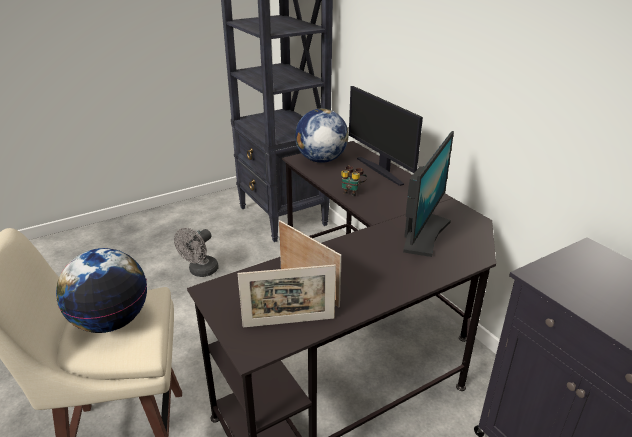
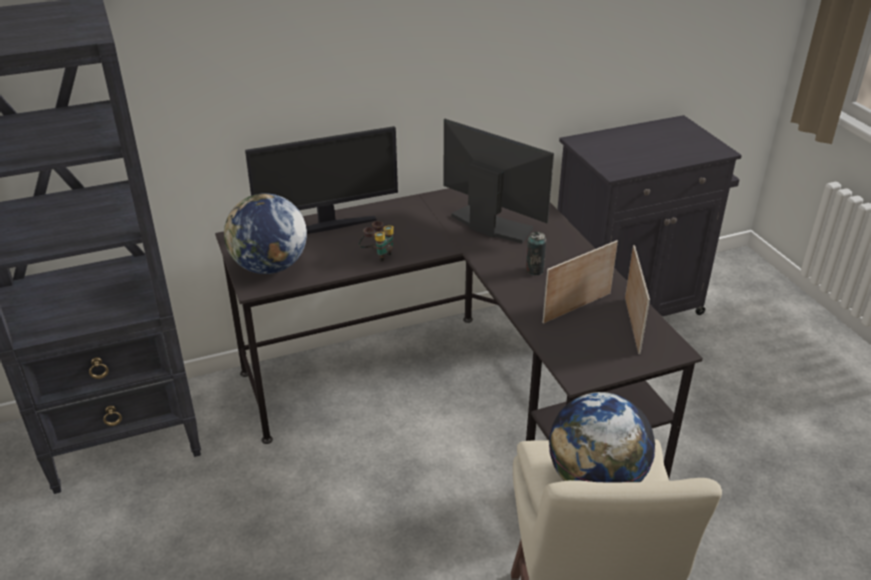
camera: 80 degrees left, 5 degrees up
grey fan [174,228,219,277] -> none
none -> can [526,232,547,275]

